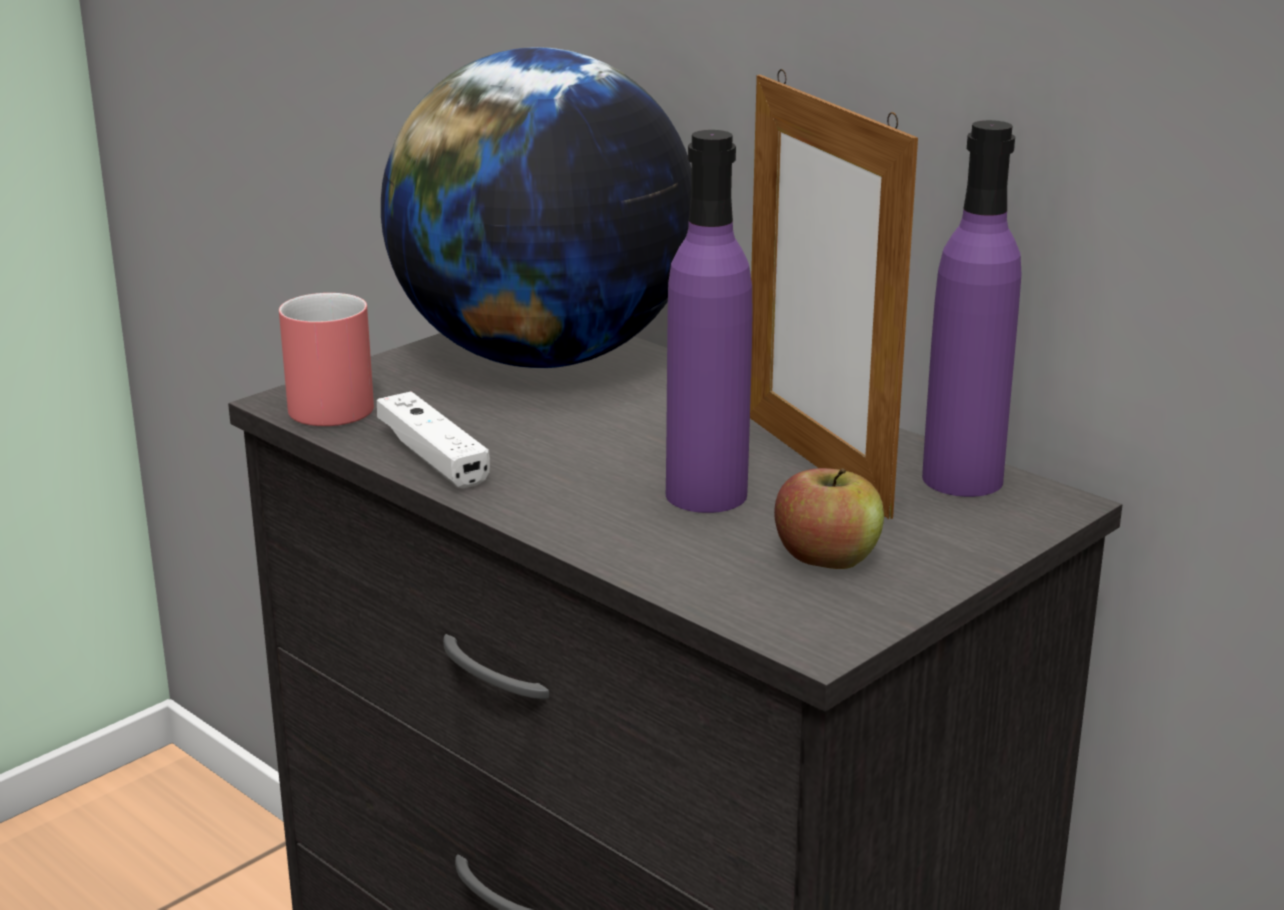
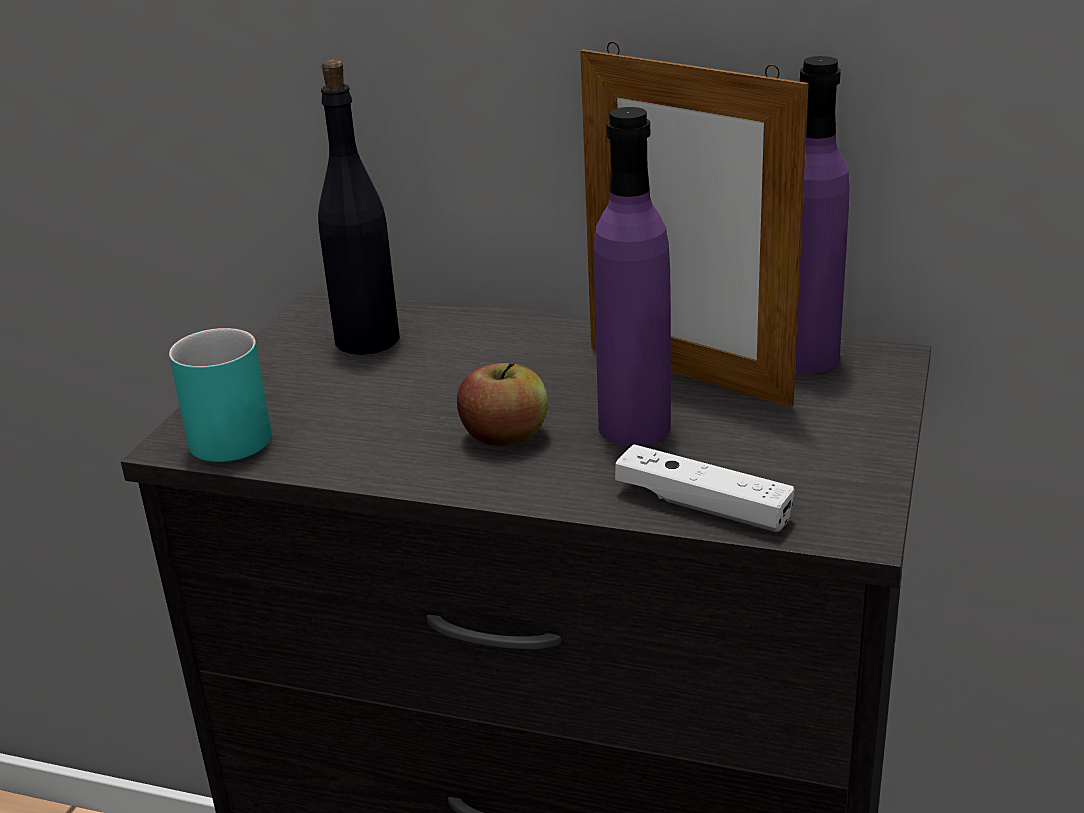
camera: 25 degrees left, 5 degrees up
red mug [279,293,374,426] -> turquoise mug [169,328,272,462]
white game controller [377,391,490,489] -> white game controller moved to [615,444,795,532]
globe [381,47,691,368] -> black bottle [318,60,400,355]
apple [774,468,884,569] -> apple moved to [457,362,548,446]

